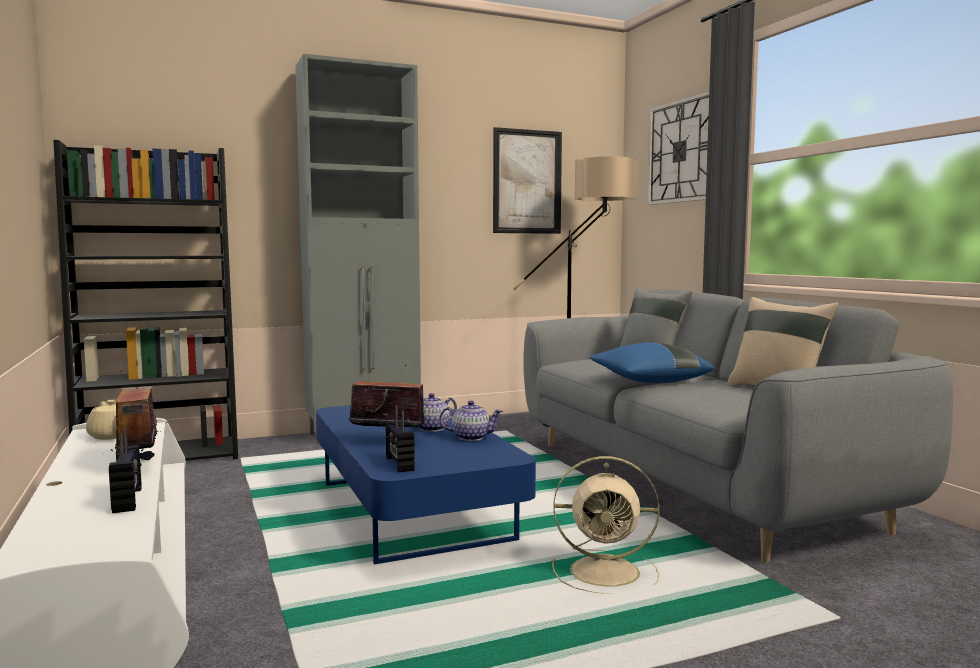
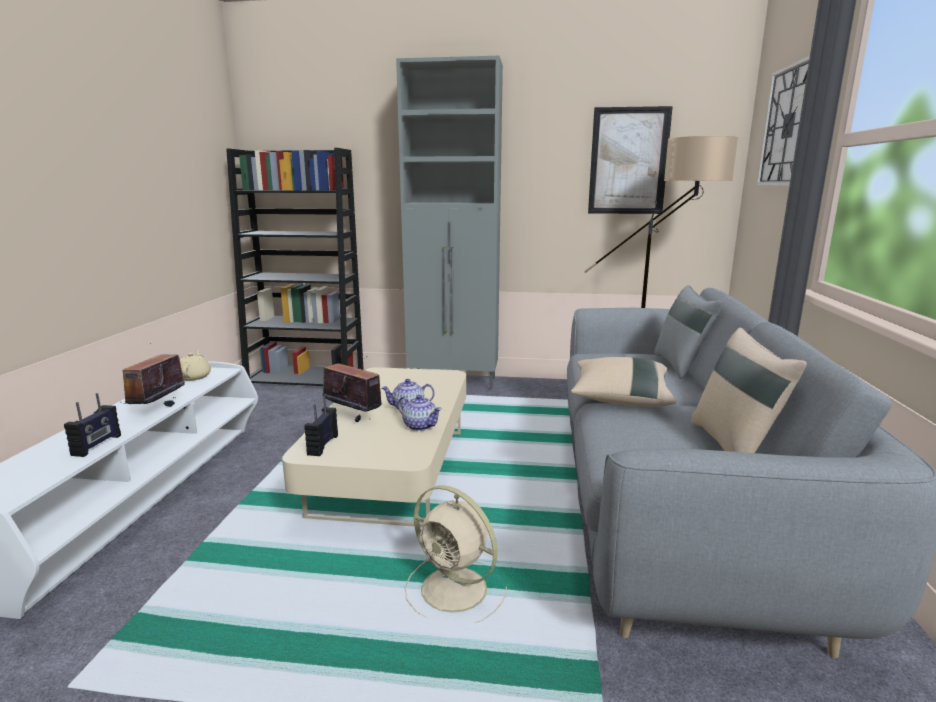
camera: 30 degrees right, 10 degrees up
blue coffee table [316,405,536,565] -> beige coffee table [282,367,466,527]
blue pillow [590,342,714,383] -> beige pillow [571,357,676,407]

